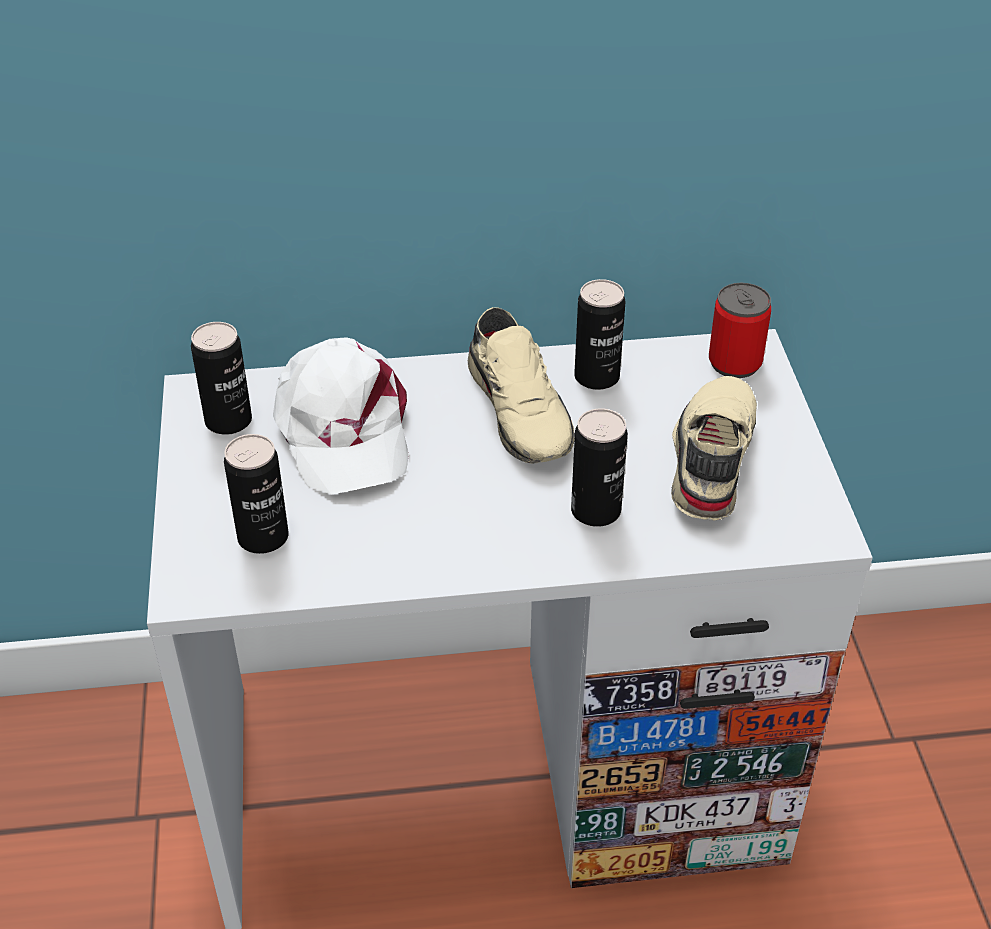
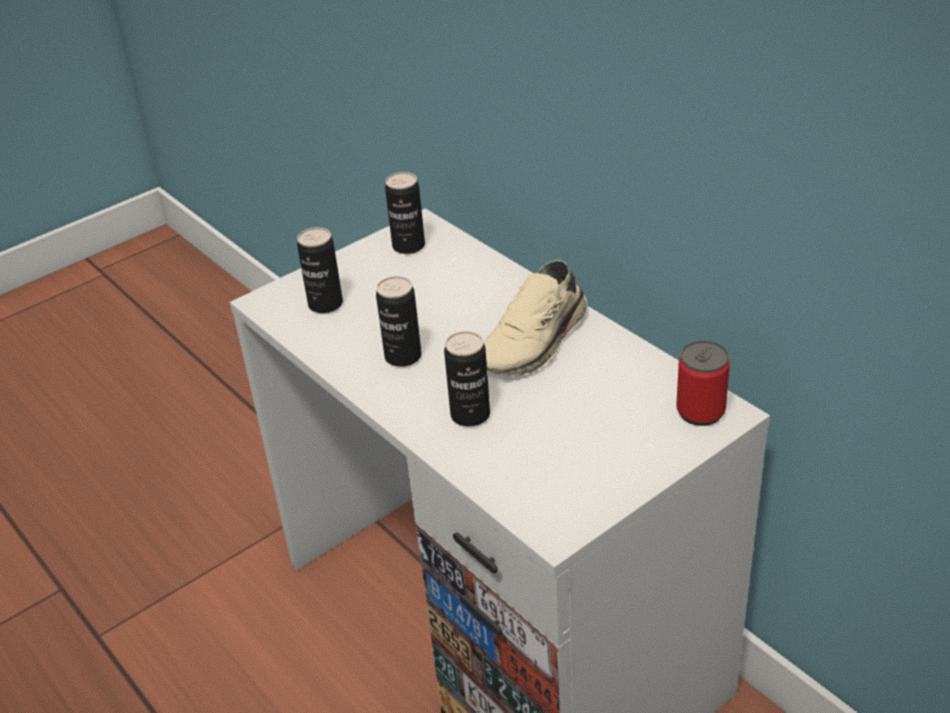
camera: 60 degrees right, 5 degrees down
white cap [273,337,409,495] -> none
can [574,279,625,390] -> can moved to [376,276,422,367]
beige shoe [671,376,757,521] -> none

